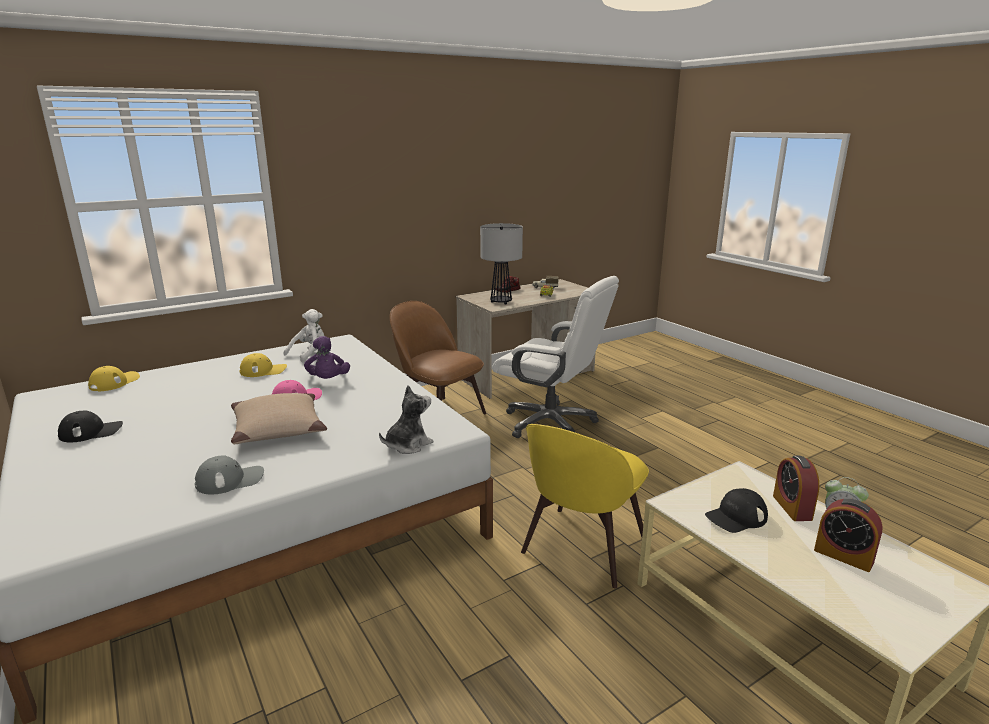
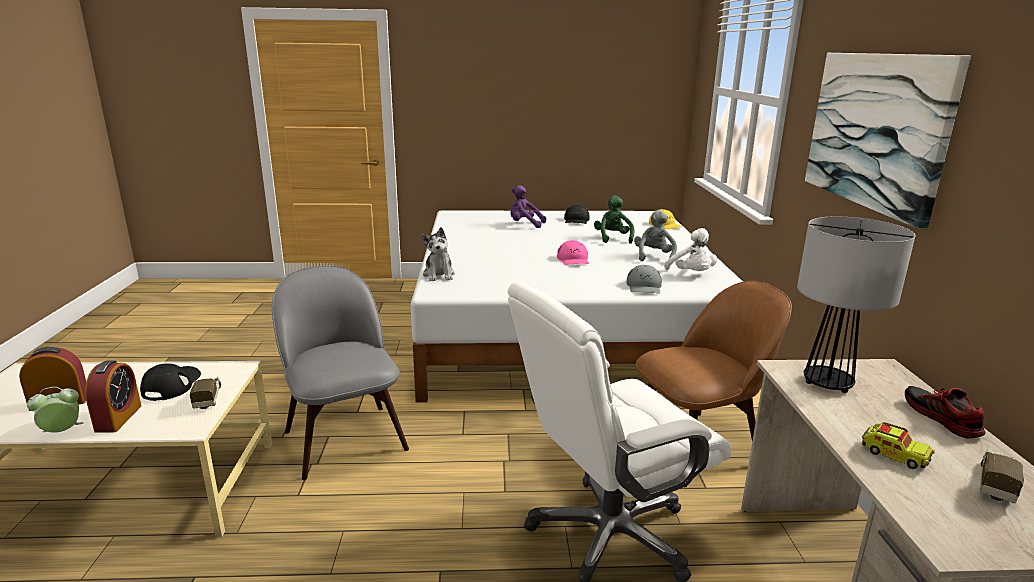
camera: 120 degrees right, 0 degrees up
grey cap [195,456,264,494] -> grey cap moved to [627,265,662,294]
beige pillow [231,393,327,444] -> none
yellow cap [240,353,287,377] -> grey plush toy [634,210,677,261]
purple plush toy [304,336,350,379] -> purple plush toy moved to [510,185,546,228]
yellow chair [521,424,649,589] -> grey chair [272,265,409,480]
alarm clock [773,456,819,521] -> alarm clock turned 60 degrees clockwise [85,360,141,433]
none -> toy truck [190,377,221,410]
none -> green plush toy [594,195,635,244]
none -> picture [805,53,971,229]

